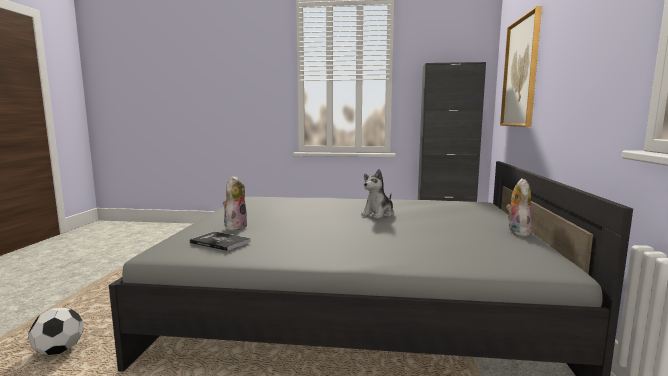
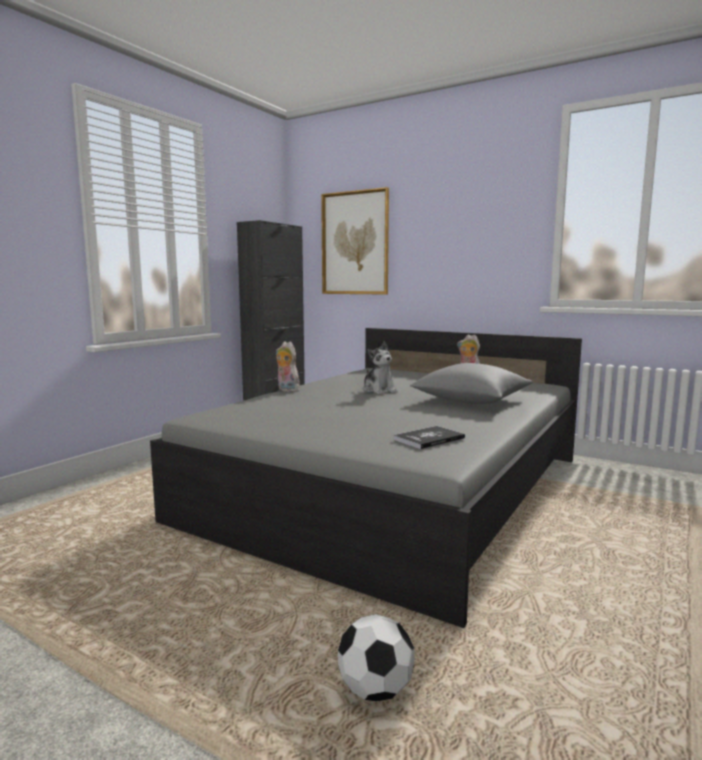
camera: 65 degrees left, 0 degrees up
plush toy [223,176,247,231] -> plush toy moved to [276,341,300,392]
none -> grey pillow [410,363,533,404]

